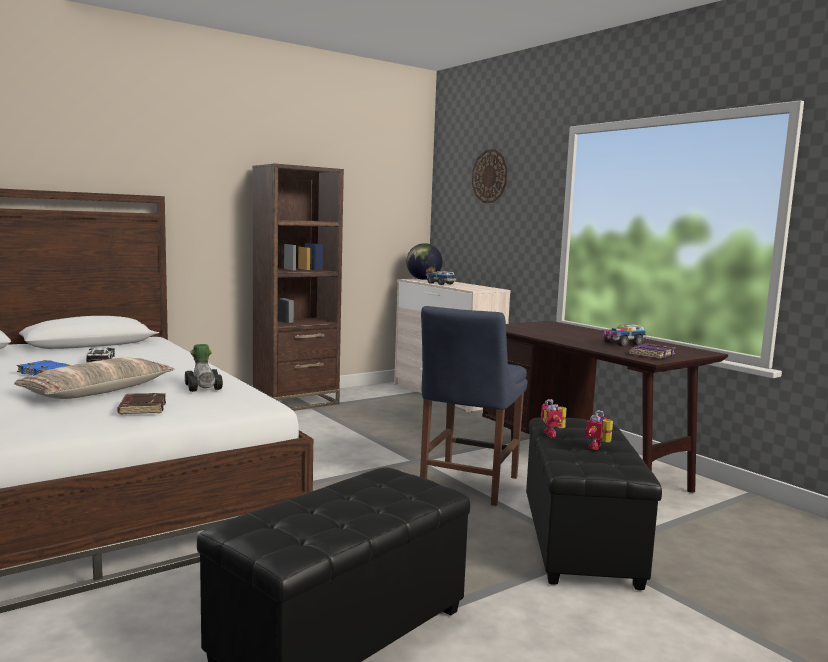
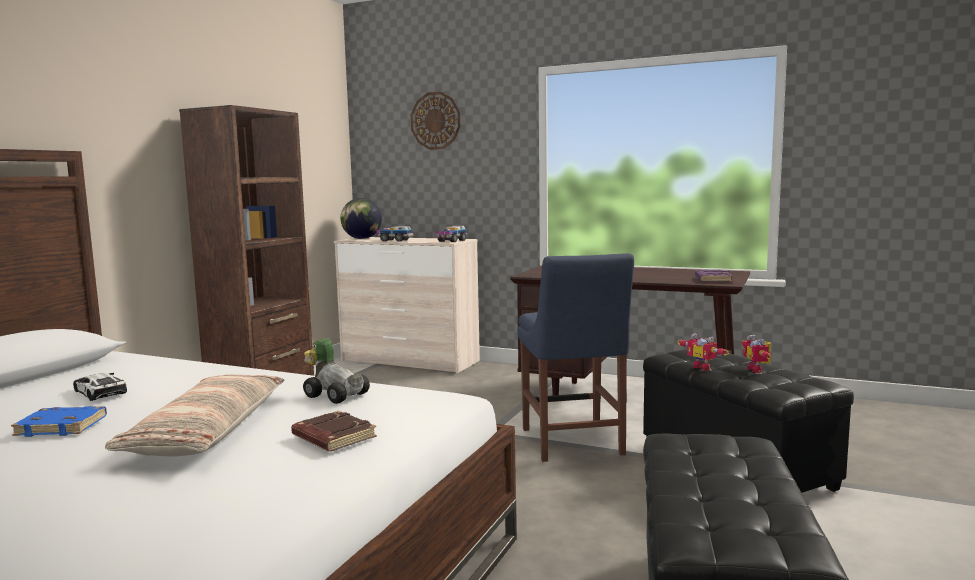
camera: 30 degrees left, 0 degrees up
toy truck [602,324,646,346] -> toy truck moved to [436,226,467,242]

